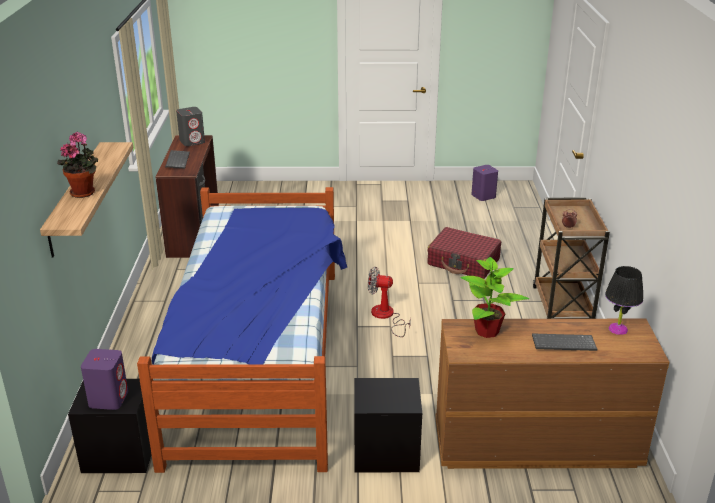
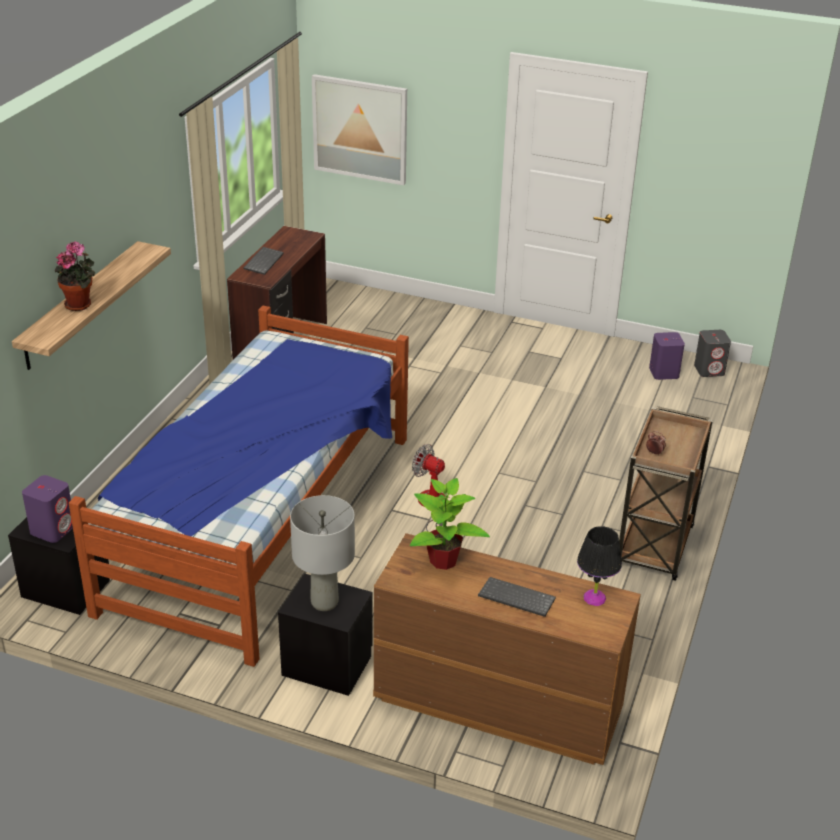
camera: 20 degrees right, 5 degrees up
grey speaker [176,107,205,146] -> grey speaker moved to [694,330,731,377]
red suitcase [427,227,501,279] -> none
none -> grey table lamp [290,495,355,611]
none -> picture [312,74,407,185]

